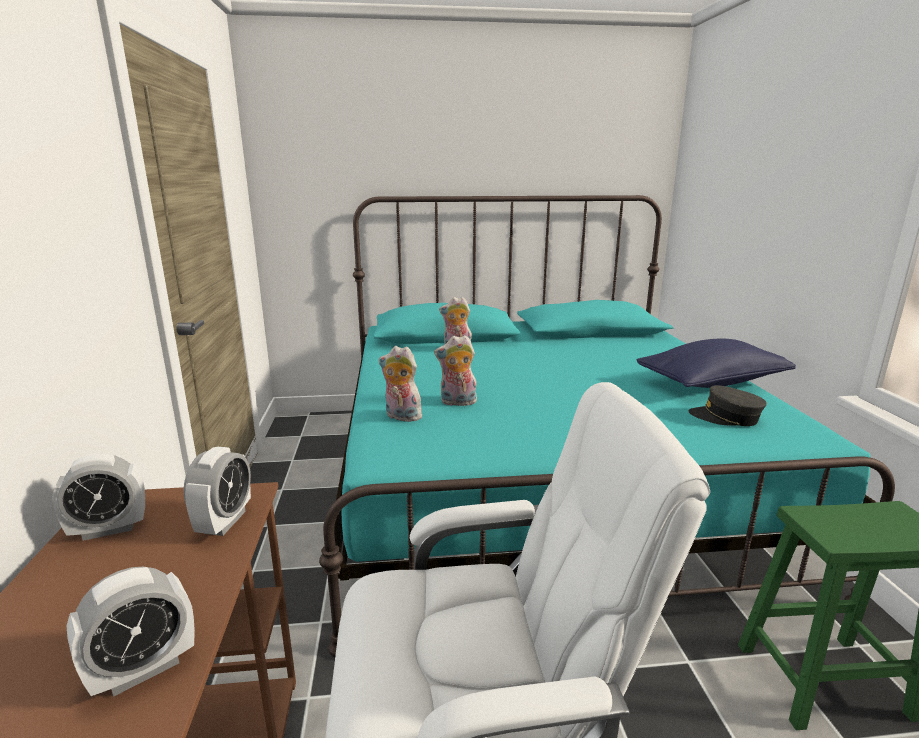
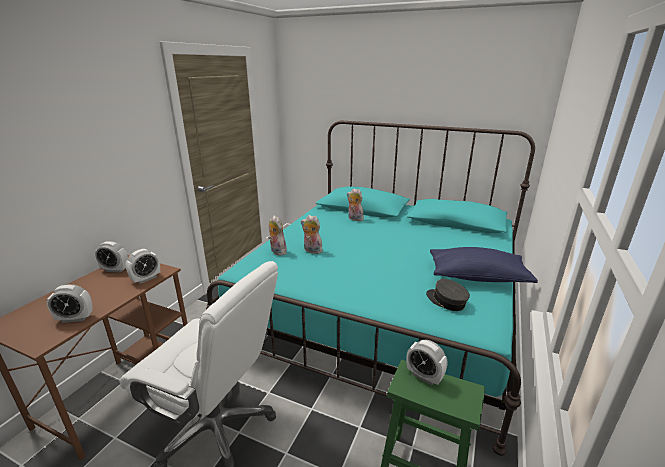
camera: 30 degrees right, 5 degrees up
none -> alarm clock [407,340,447,385]

